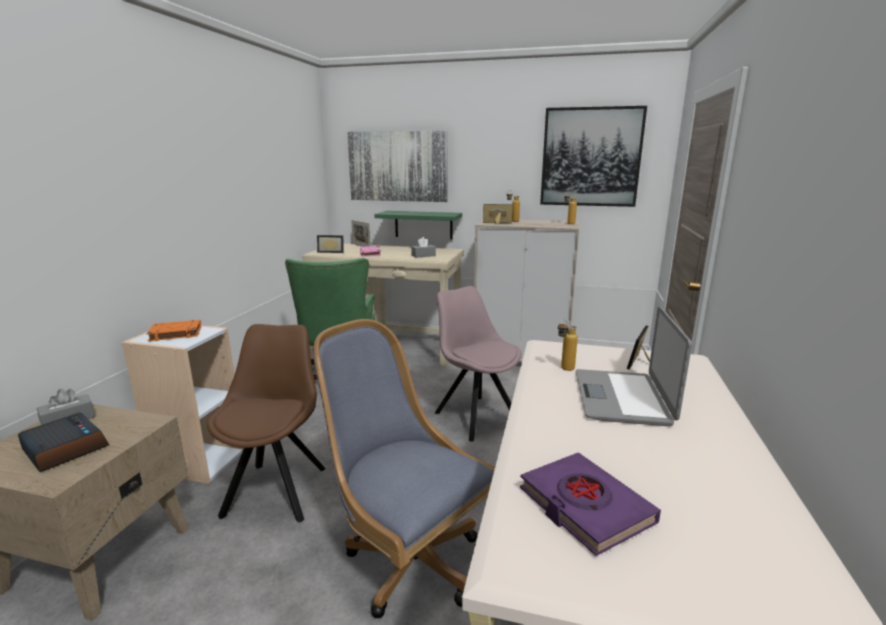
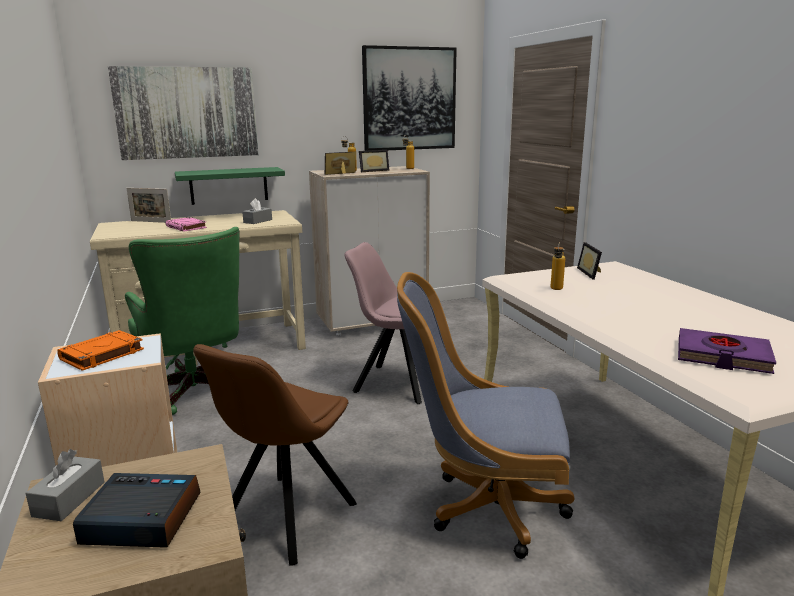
camera: 35 degrees left, 0 degrees up
brown chair [207,324,326,523] -> brown chair turned 120 degrees counterclockwise [193,344,357,566]
picture frame [317,235,344,253] -> picture frame moved to [359,150,389,172]
laptop [576,306,692,426] -> none

